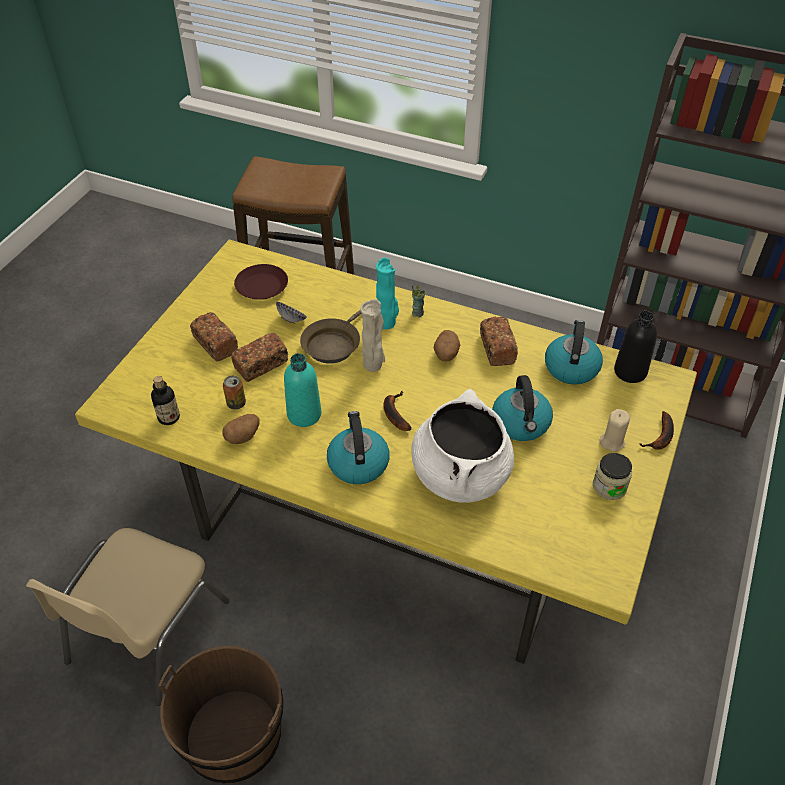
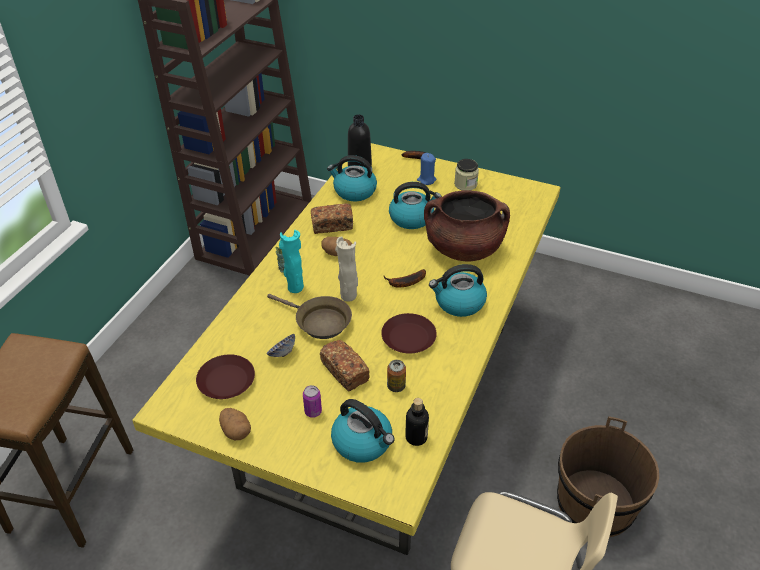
camera: 90 degrees left, 5 degrees down
bread [190,312,238,362] -> can [303,385,322,418]
potato [222,414,260,444] -> potato moved to [219,408,251,440]
turquoise bottle [284,353,321,427] -> brown plate [381,313,437,353]
white cooking pot [412,389,514,503] -> brown cooking pot [424,190,510,262]
beige candle [600,409,630,452] -> blue candle [417,153,436,185]
none -> kettle [331,399,394,463]

